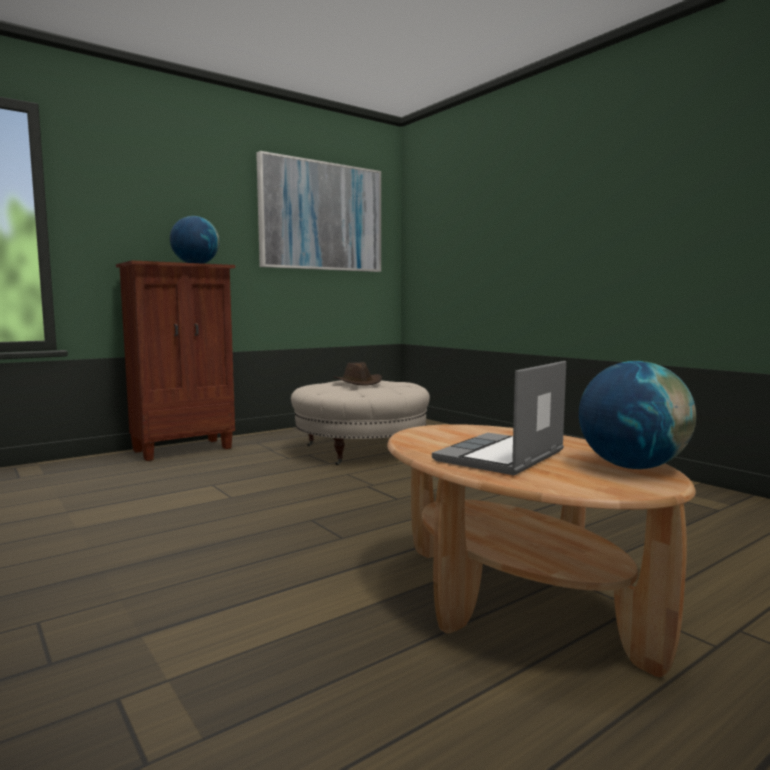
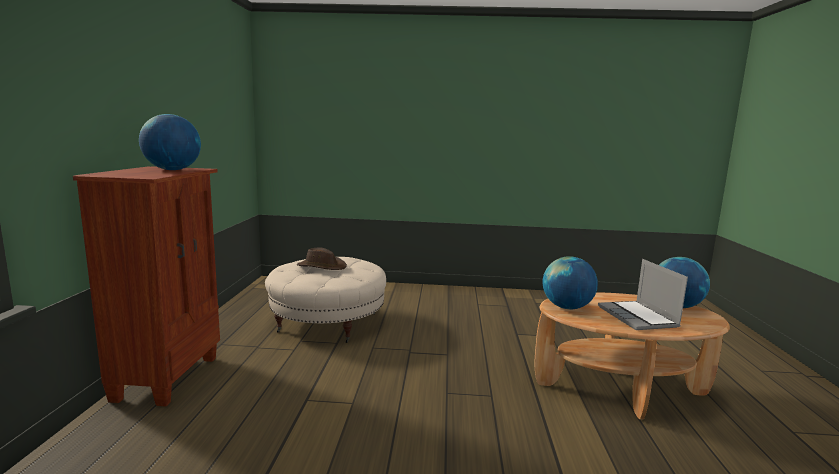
camera: 50 degrees left, 5 degrees up
picture [256,151,381,272] -> none
none -> globe [542,256,598,309]

